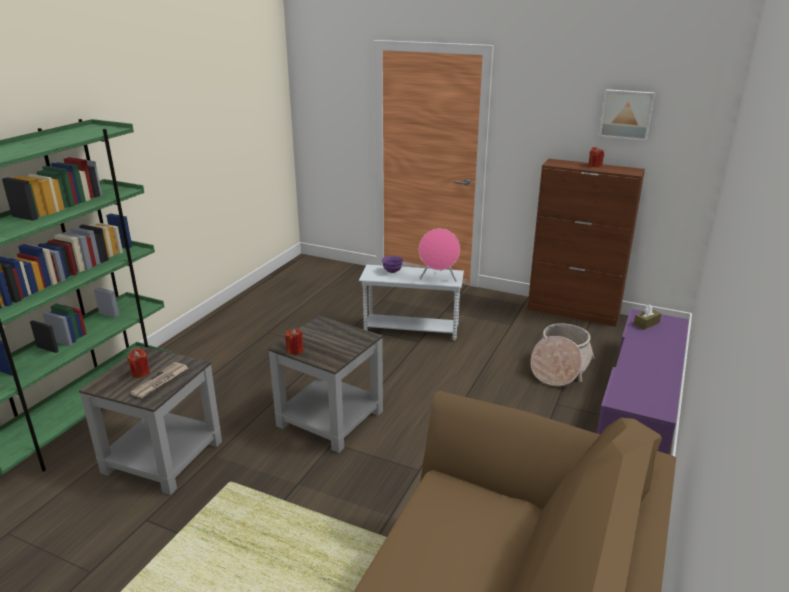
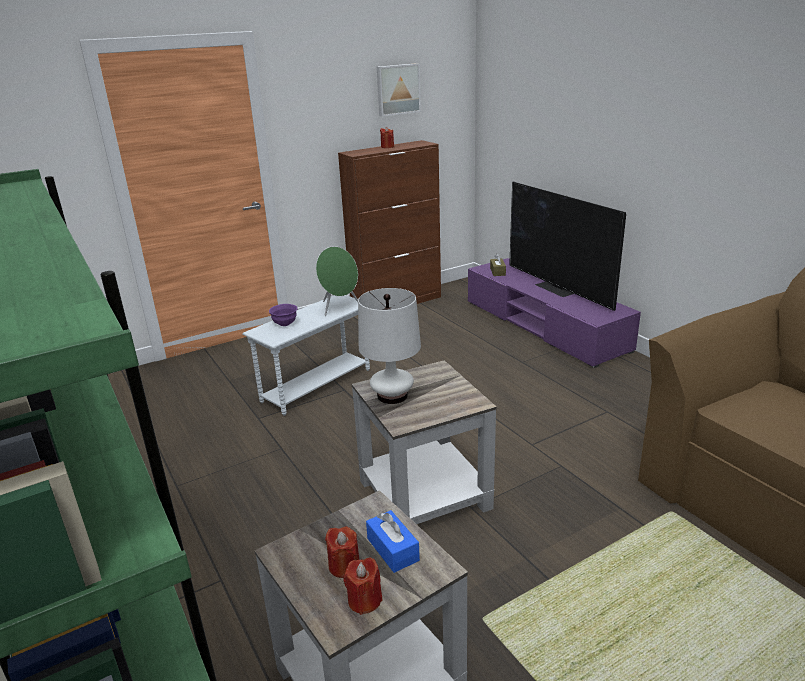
camera: 55 degrees left, 0 degrees up
newspaper [130,362,188,398] -> blue tissue box [366,510,420,573]
red candle [285,329,304,355] -> red candle moved to [343,558,382,615]
pink speaker [419,228,460,282] -> green speaker [316,246,358,316]
basket [531,323,594,386] -> none
none -> white table lamp [358,288,421,404]
none -> television [509,181,626,311]

